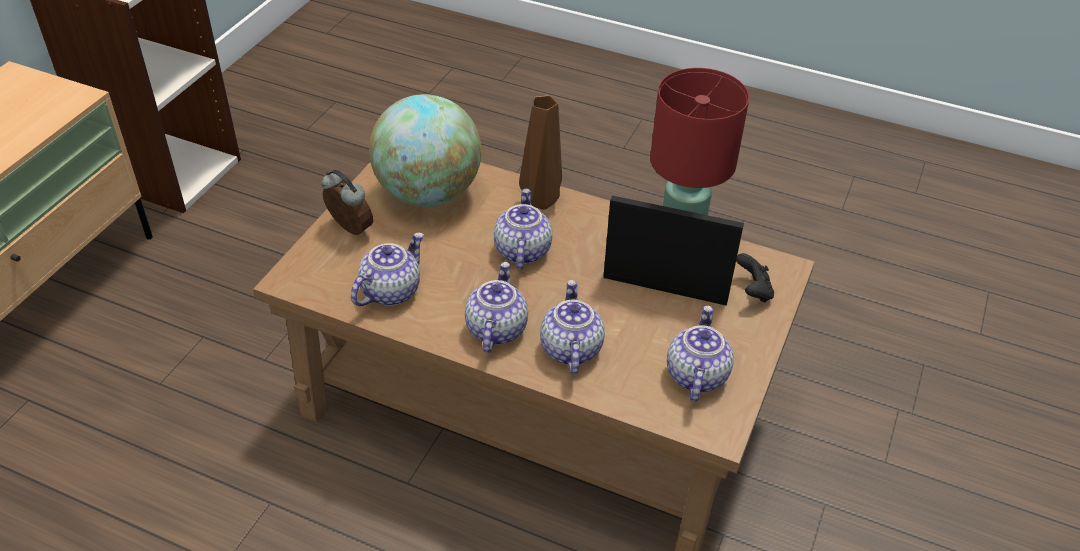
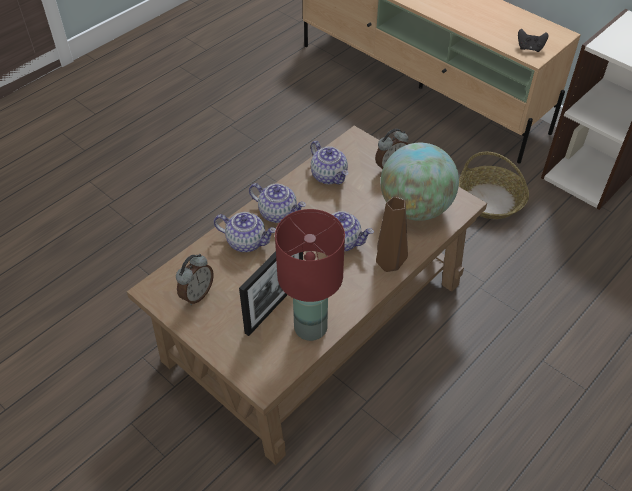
camera: 110 degrees right, 5 degrees up
teapot [667,305,734,401] -> alarm clock [176,254,214,305]
black game controller [736,253,774,303] -> black game controller moved to [518,29,548,52]
none -> basket [459,152,529,219]

